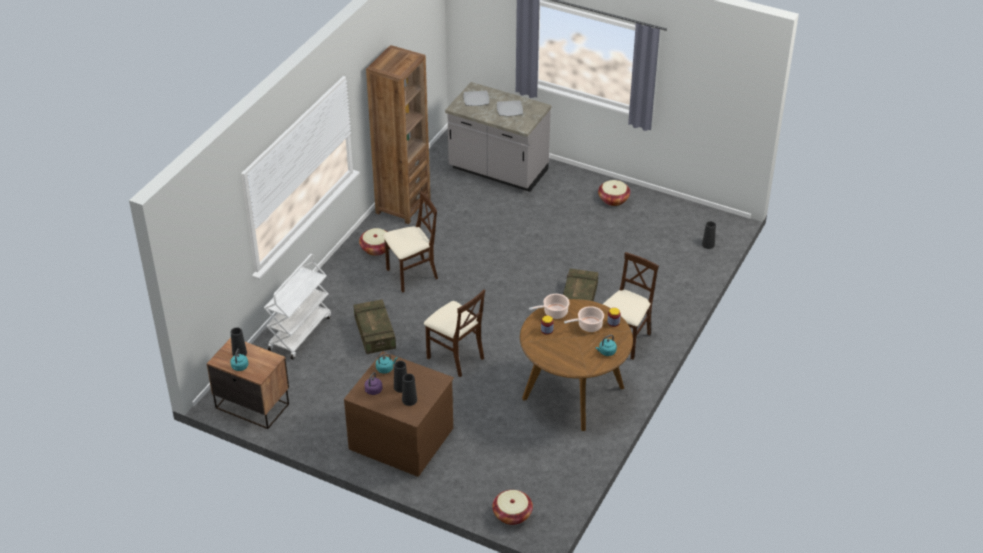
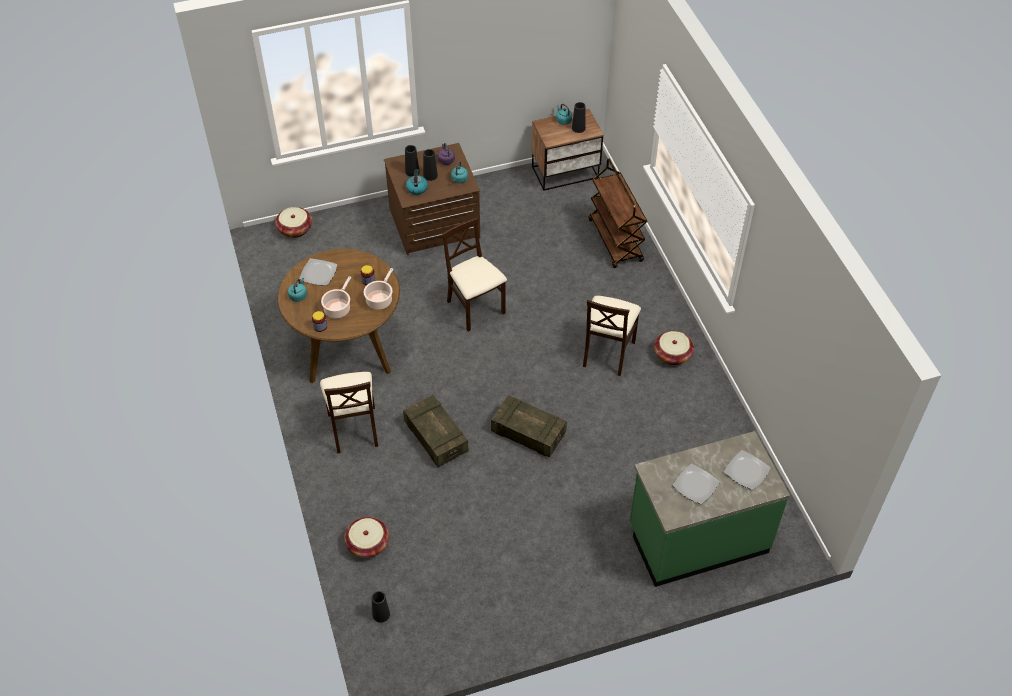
camera: 135 degrees right, 10 degrees up
white cart [264,254,331,359] -> brown cart [589,159,647,268]
crate [354,299,396,354] -> crate moved to [491,395,567,458]
brown bookcase [366,45,431,224] -> none
beige chair [424,289,485,377] -> beige chair turned 60 degrees clockwise [442,218,507,332]
grey counter [445,82,551,192] -> green counter [630,431,790,587]
basket [598,180,630,206] -> basket moved to [344,517,389,558]
none -> plate [299,258,337,286]
none -> kettle [406,169,428,195]

